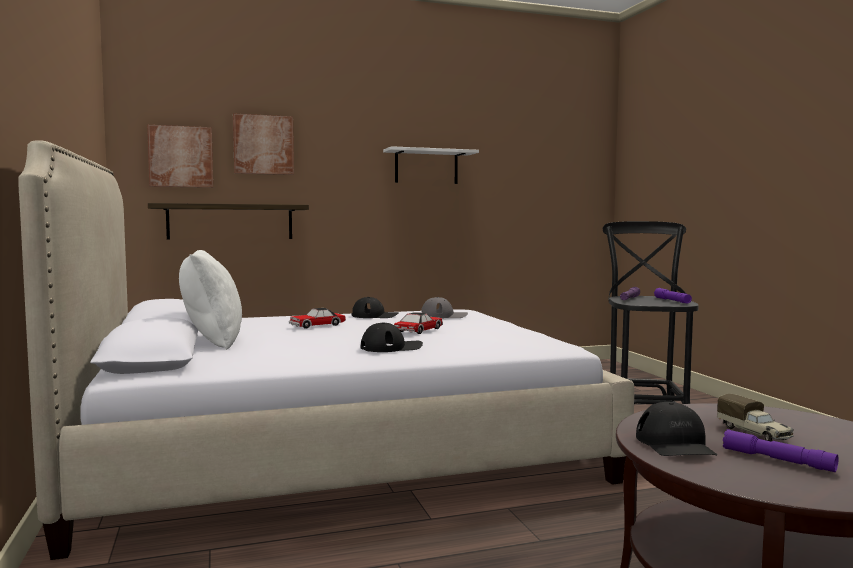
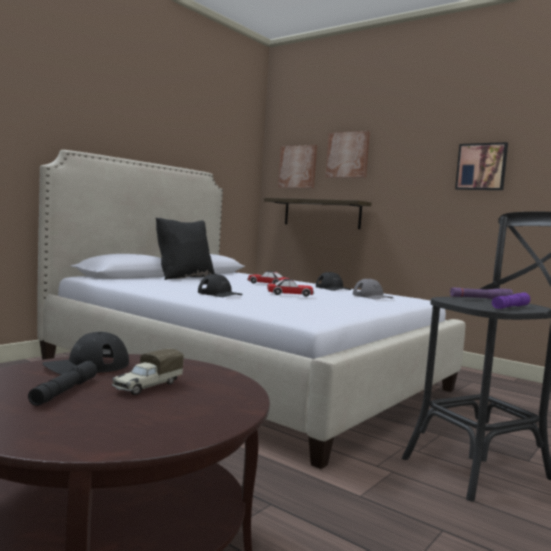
camera: 55 degrees right, 0 degrees up
white pillow [179,250,242,350] -> black pillow [156,218,215,280]
white shelf [383,146,479,184] -> picture [455,142,508,190]
purple flashlight [723,429,838,472] -> black flashlight [28,361,97,406]

